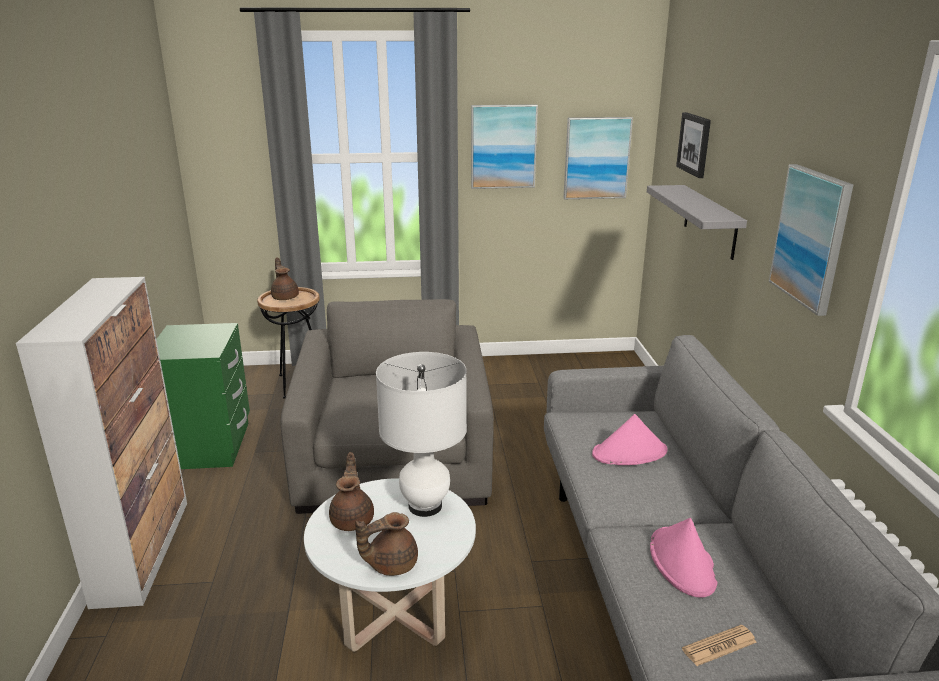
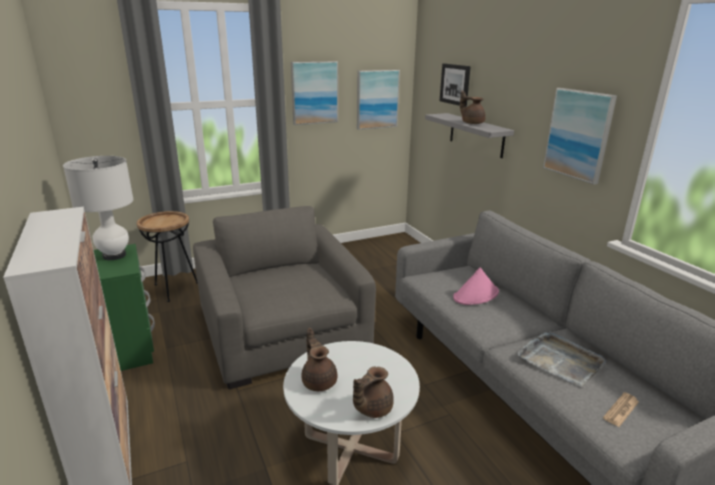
camera: 20 degrees left, 0 degrees up
brown teapot [271,257,299,300] -> brown teapot moved to [460,90,486,124]
white table lamp [376,352,467,517] -> white table lamp moved to [63,156,133,260]
pink hat [650,518,718,598] -> grey tray [517,331,606,387]

